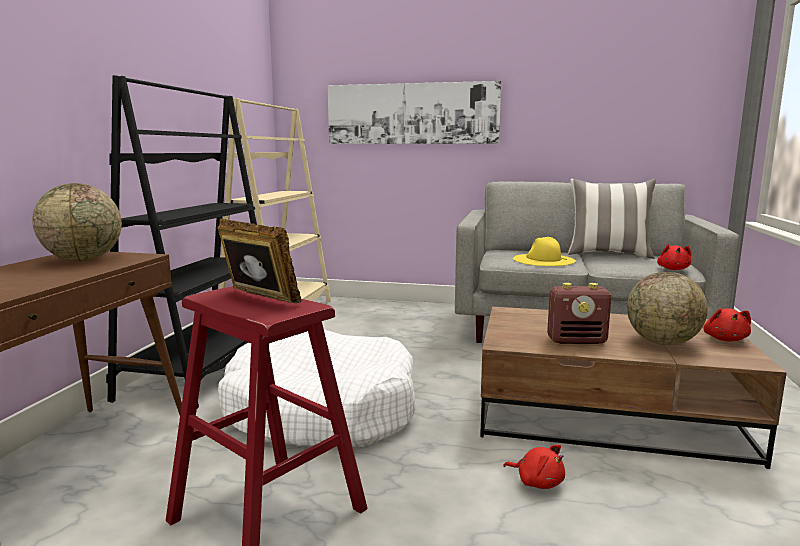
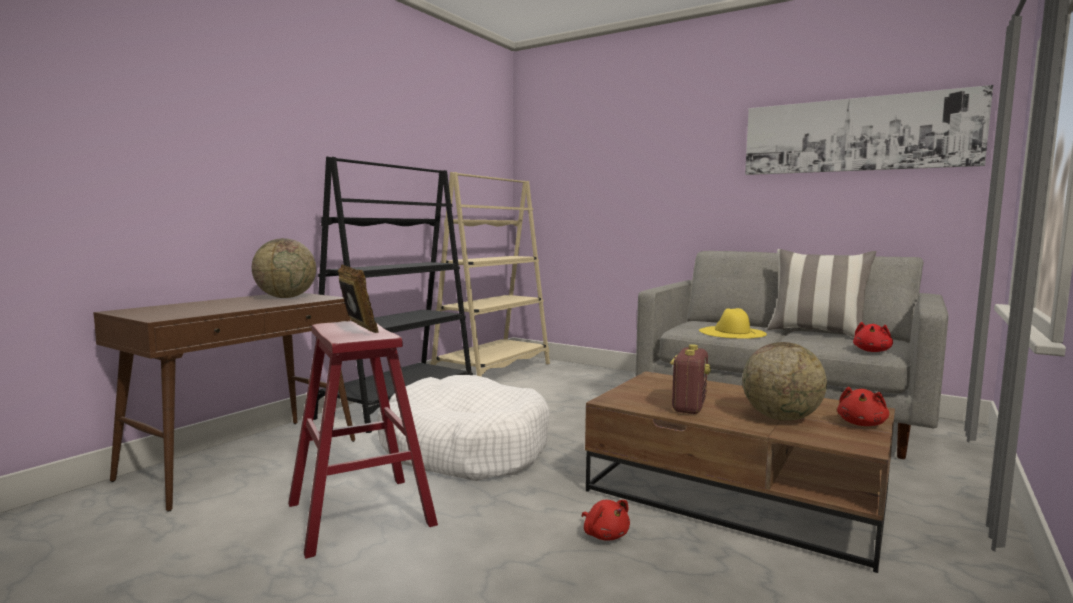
camera: 20 degrees right, 5 degrees down
picture [328,81,502,144] -> picture moved to [745,85,993,175]
radio [547,283,611,344] -> radio turned 90 degrees counterclockwise [670,344,711,414]

